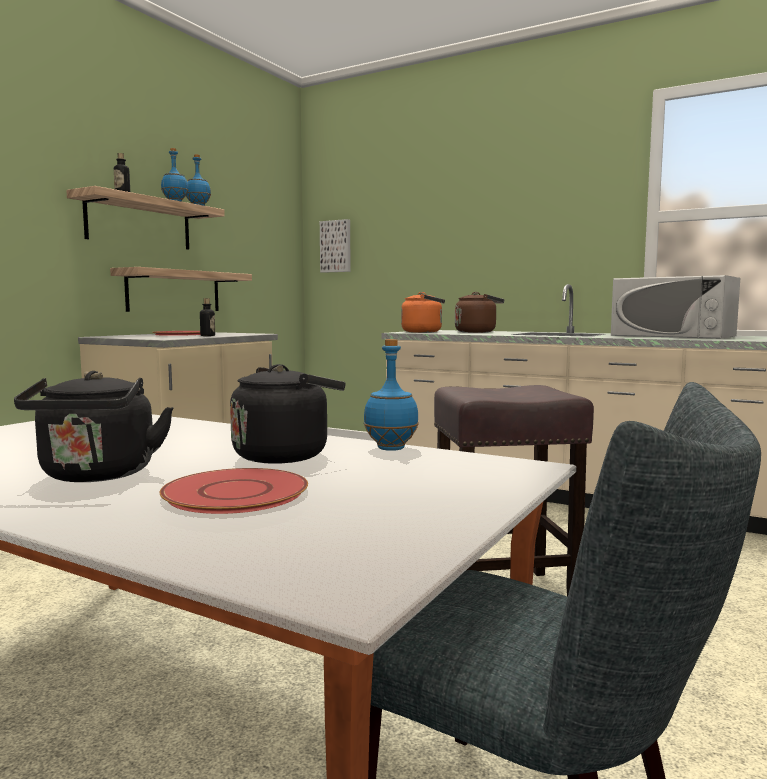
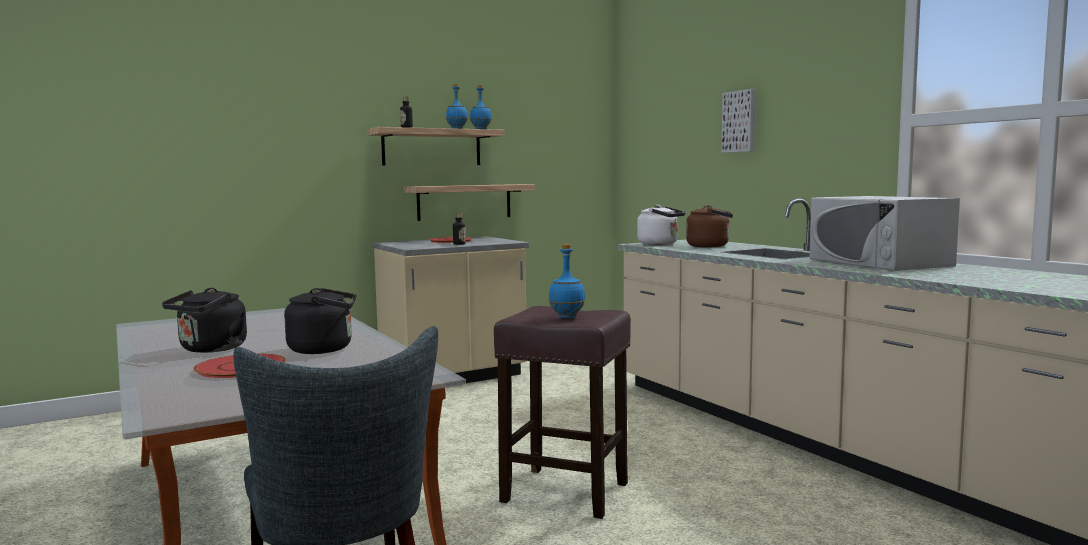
camera: 30 degrees right, 0 degrees up
picture [320,219,351,273] -> picture moved to [722,89,756,153]
blue bottle [363,339,419,451] -> blue bottle moved to [549,244,585,318]
orange kettle [401,292,445,333] -> white kettle [637,205,685,245]

